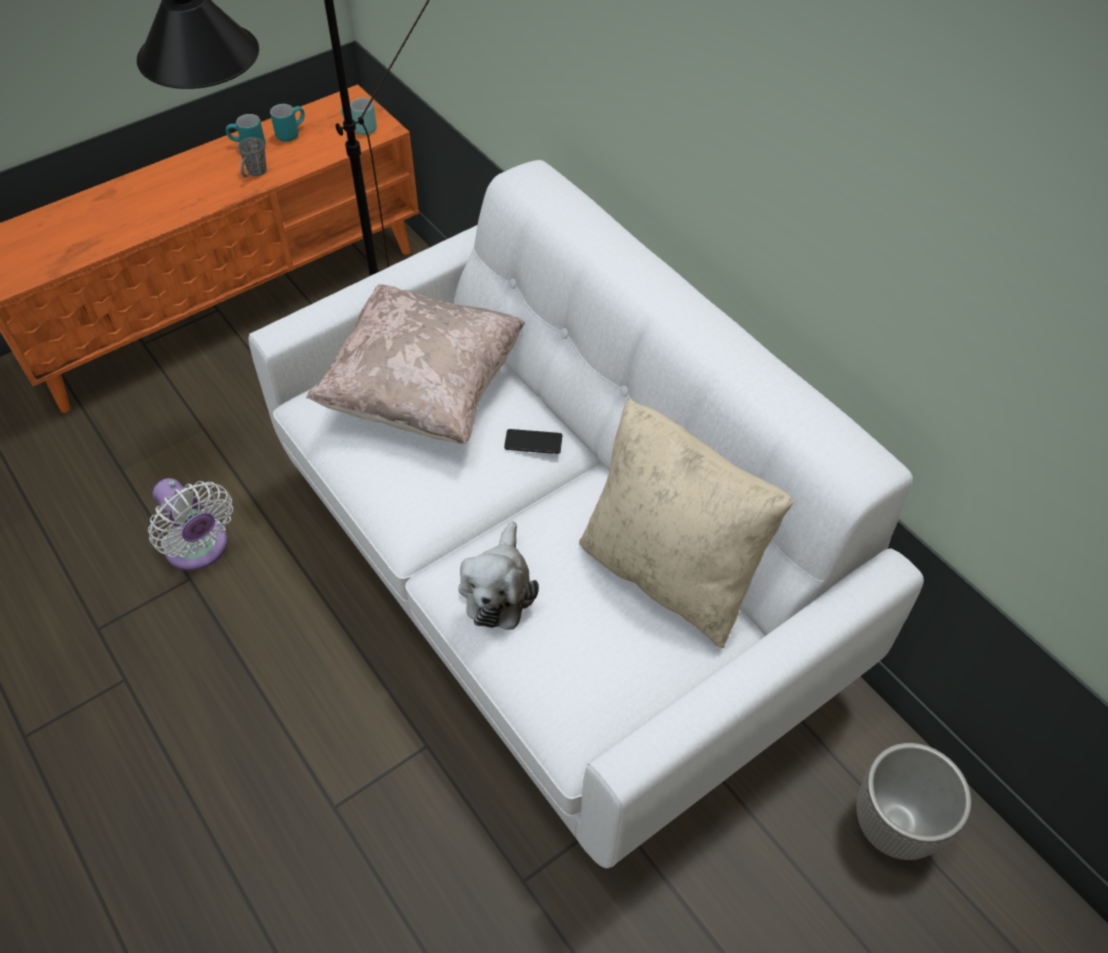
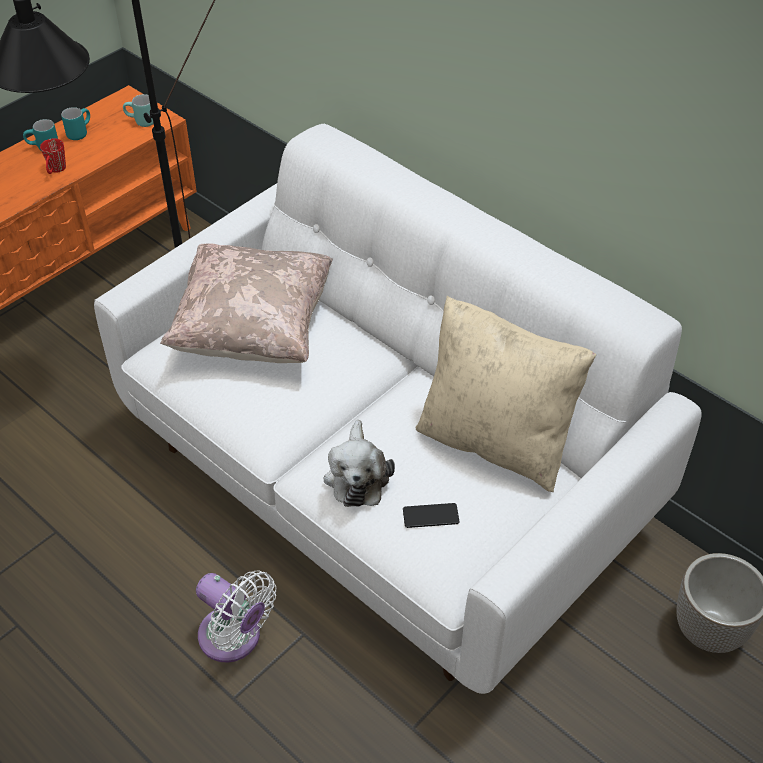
camera: 10 degrees left, 5 degrees down
white fan [148,478,233,571] -> white fan moved to [196,570,277,663]
grey mug [238,137,267,177] -> red mug [40,138,66,174]
phone [504,429,562,454] -> phone moved to [403,503,459,528]

